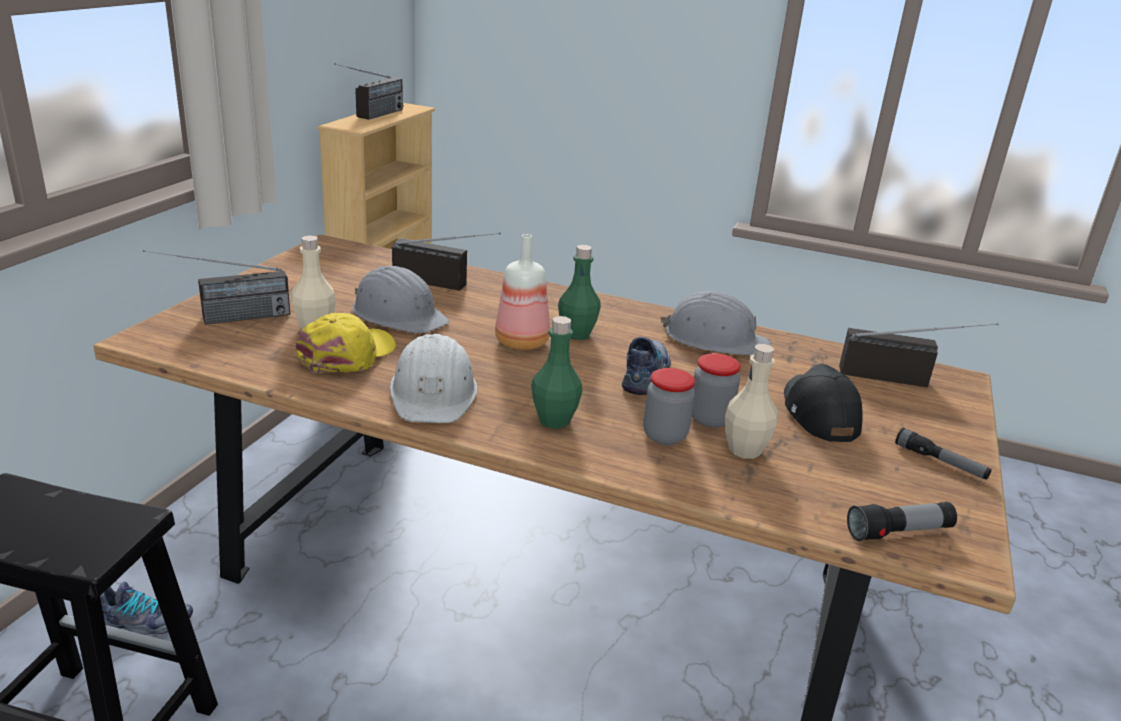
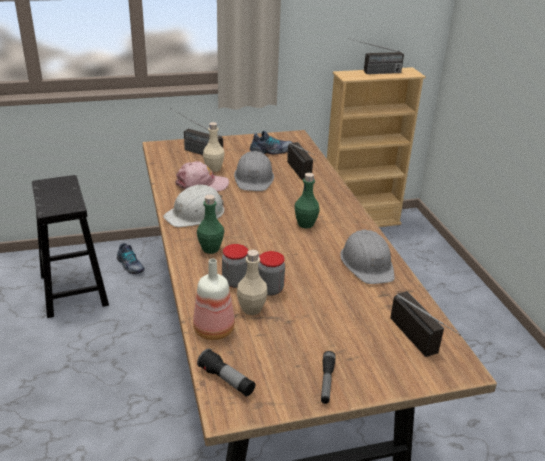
camera: 55 degrees right, 5 degrees up
yellow cap [296,313,396,373] -> pink cap [175,161,229,191]
bottle [495,234,550,350] -> bottle moved to [193,259,235,340]
shoe [622,337,671,395] -> shoe moved to [250,131,293,154]
black cap [784,363,863,442] -> none

